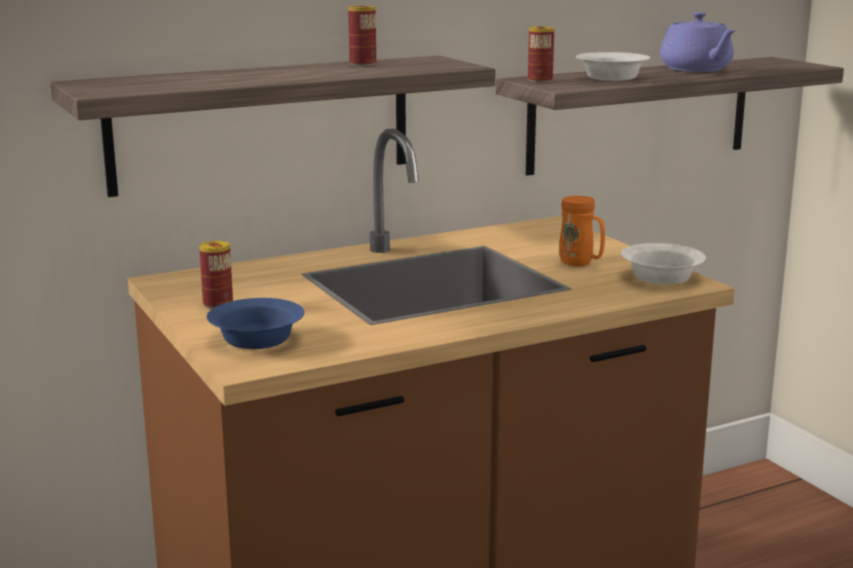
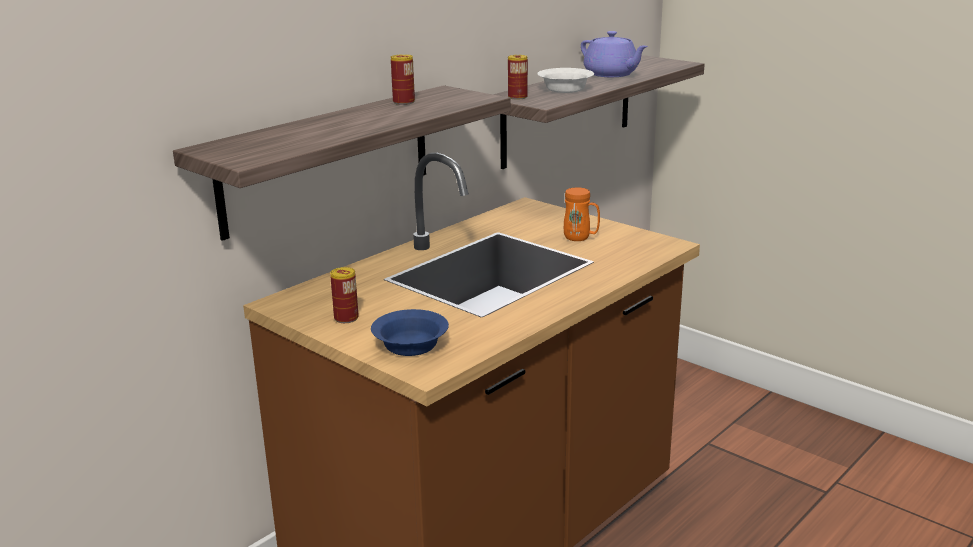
camera: 20 degrees left, 5 degrees up
white bowl [621,243,706,285] -> none

